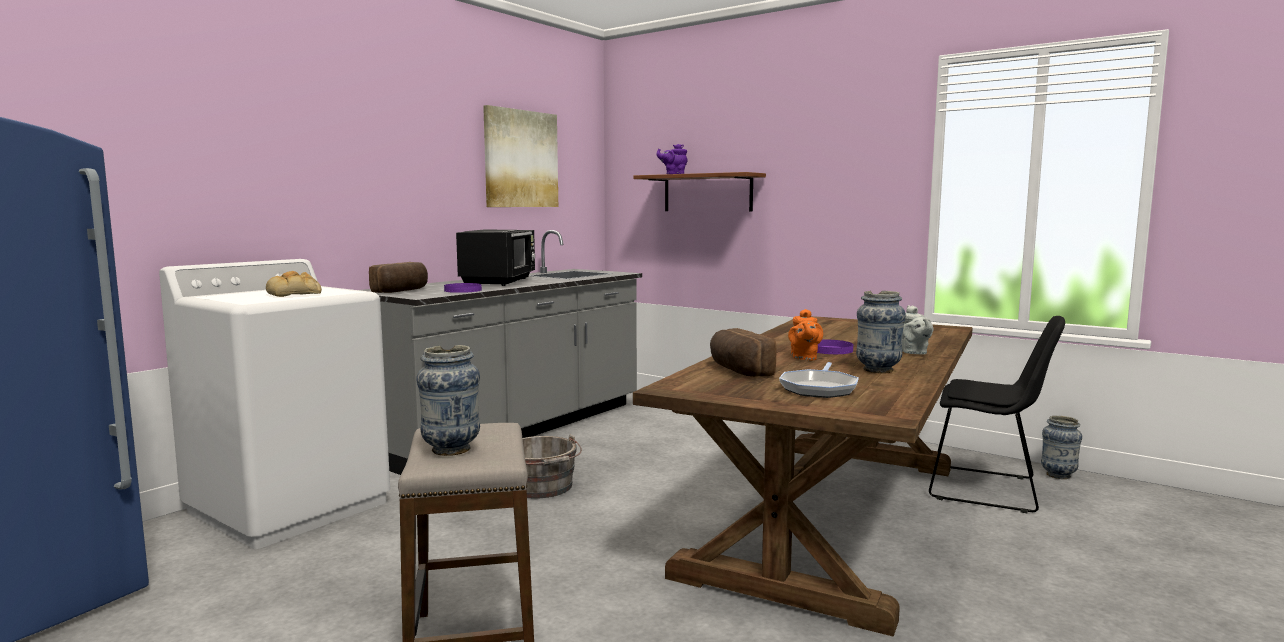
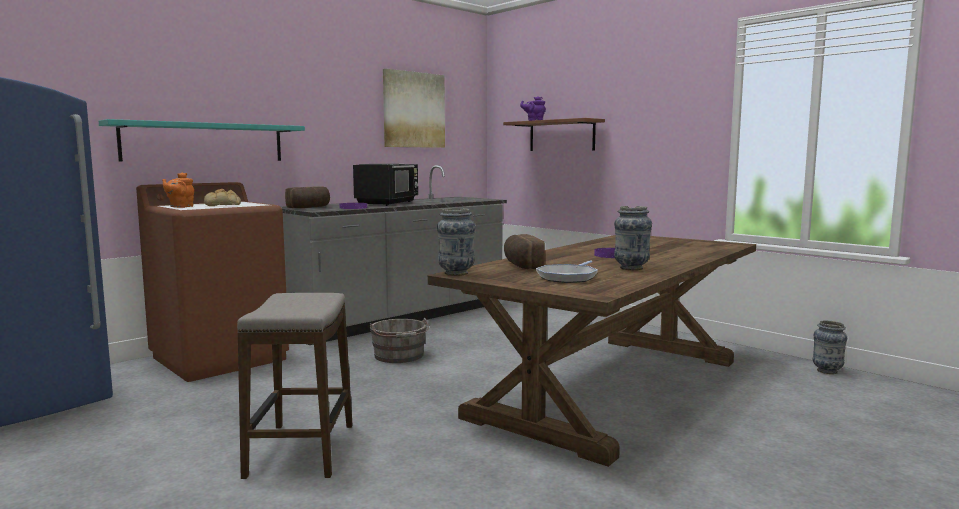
camera: 10 degrees right, 0 degrees up
white washing machine [159,259,390,549] -> brown washing machine [136,182,289,382]
vase [416,345,480,456] -> vase moved to [437,208,475,276]
orange teapot [788,309,823,360] -> orange teapot moved to [162,173,194,208]
grey teapot [902,305,934,355] -> none
black chair [929,316,1065,513] -> none
none -> turquoise shelf [99,119,305,162]

